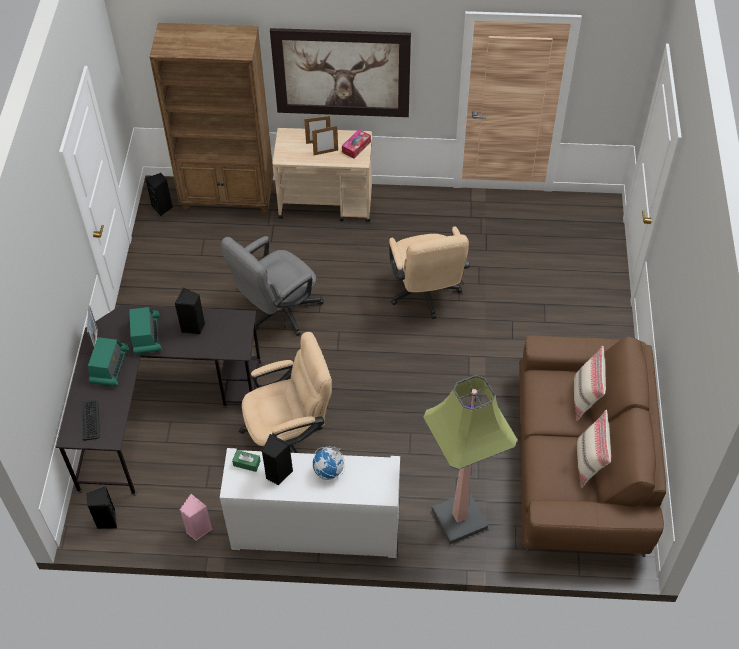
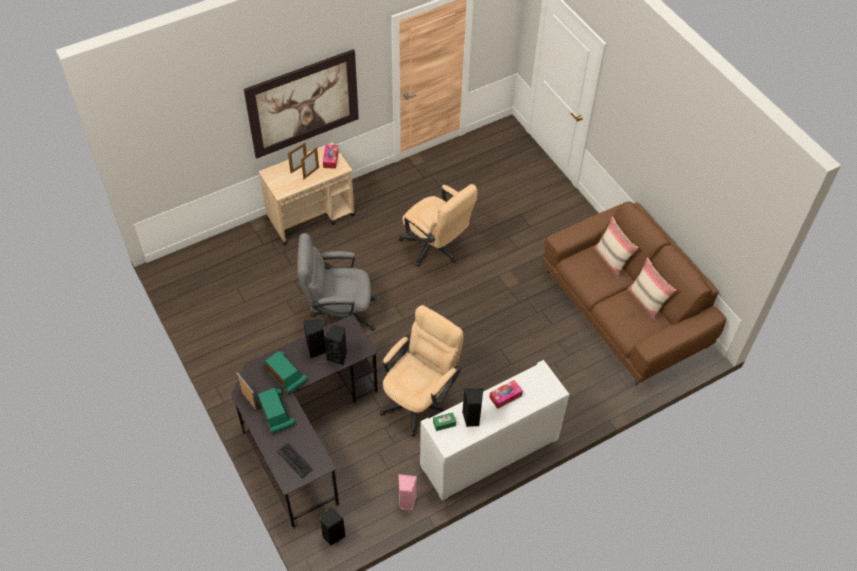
camera: 35 degrees left, 0 degrees up
black speaker [145,173,173,216] -> black speaker moved to [324,325,347,366]
brown bookcase [150,23,274,213] -> none
grey office chair [221,236,324,336] -> grey office chair turned 75 degrees clockwise [298,233,376,331]
globe [313,446,345,480] -> tissue box [489,380,523,409]
floor lamp [423,375,518,544] -> none

